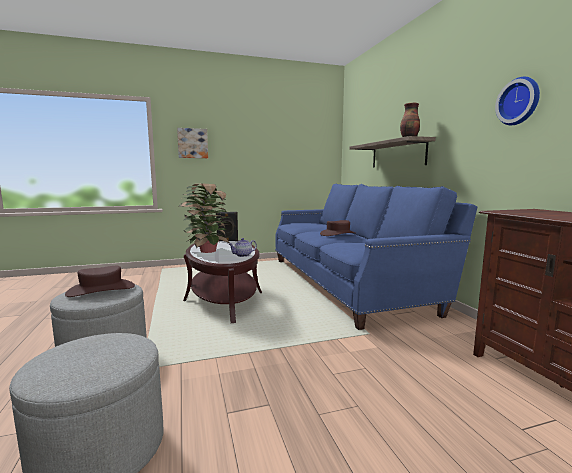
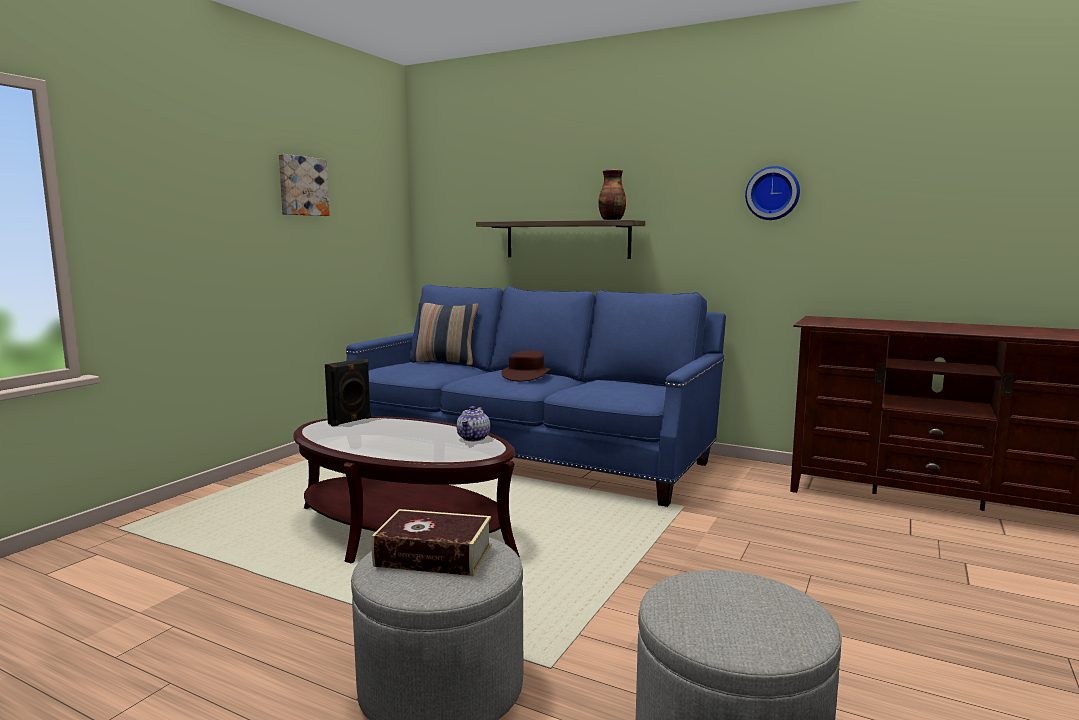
camera: 45 degrees left, 0 degrees up
brown hat [65,266,135,297] -> book [372,509,492,576]
picture [177,128,208,158] -> picture moved to [279,154,330,216]
potted plant [179,184,230,253] -> none
none -> pillow [412,302,479,366]

